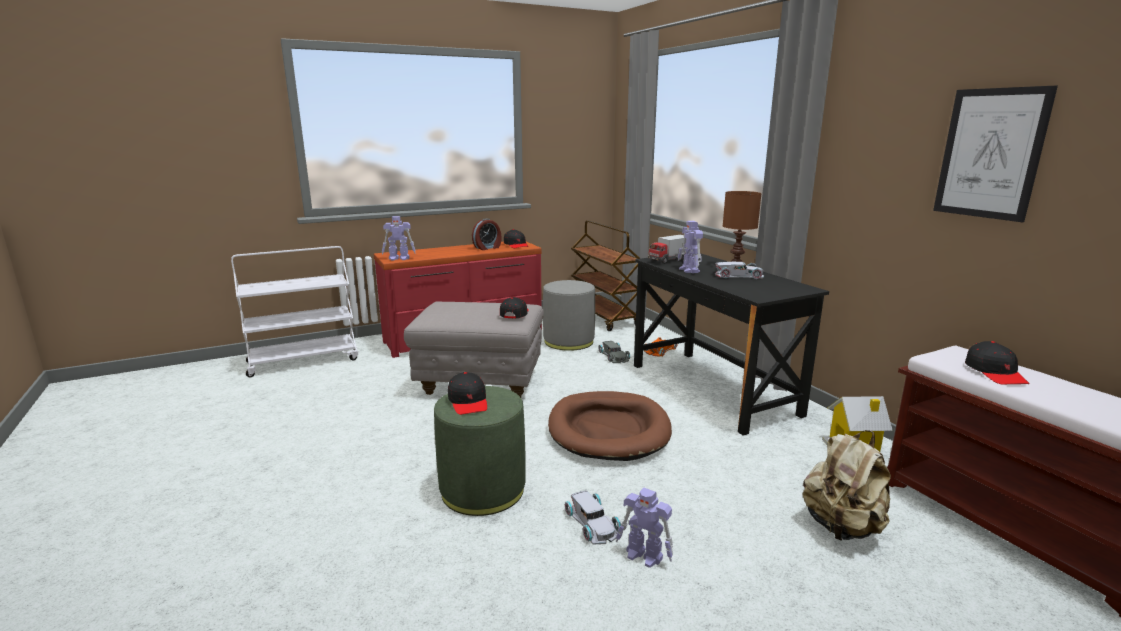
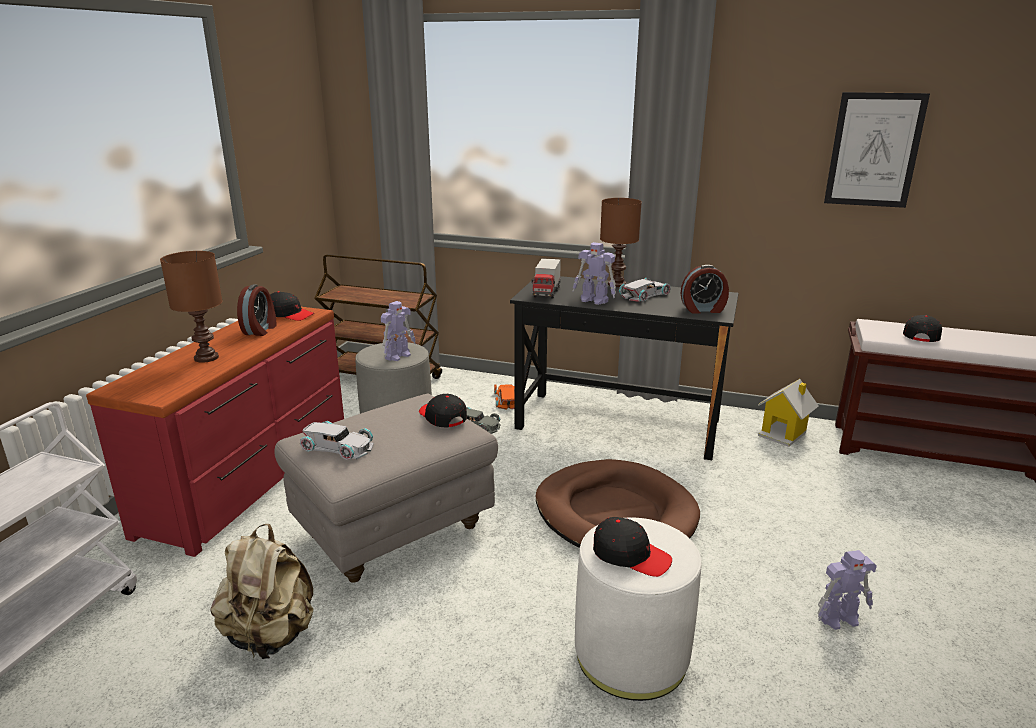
camera: 45 degrees left, 5 degrees up
toy robot [382,216,416,261] -> toy robot moved to [381,301,416,361]
green ottoman [434,386,526,516] -> white ottoman [575,518,701,701]
white toy car [565,491,621,545] -> white toy car moved to [300,421,374,460]
beige backpack [802,430,891,541] -> beige backpack moved to [211,524,313,659]
black cap [965,341,1030,385] -> black cap turned 105 degrees counterclockwise [903,315,942,342]
none -> brown table lamp [160,251,223,363]
none -> alarm clock [680,265,729,313]

